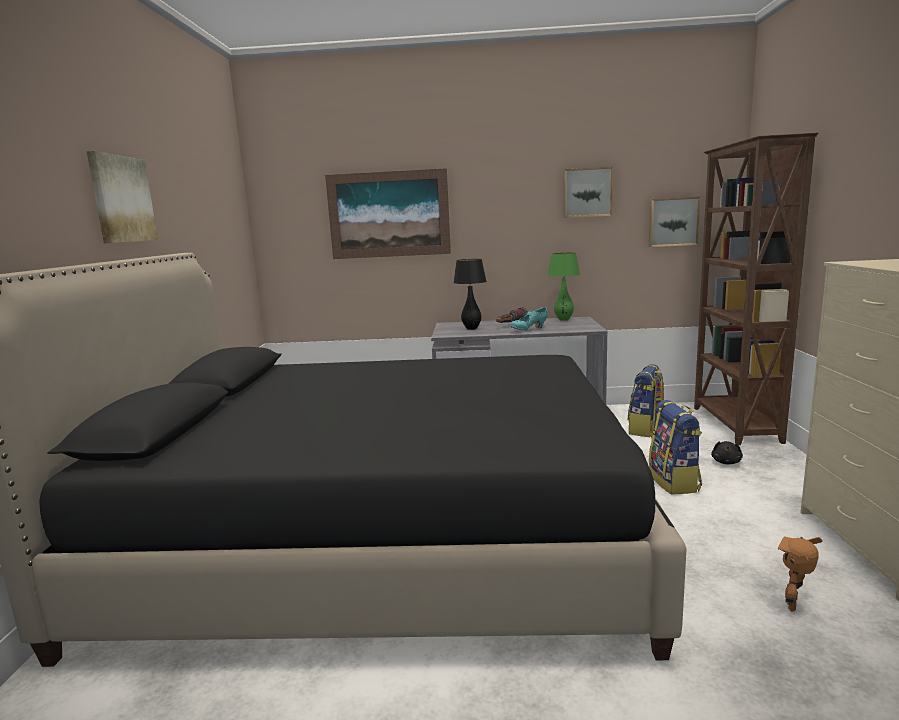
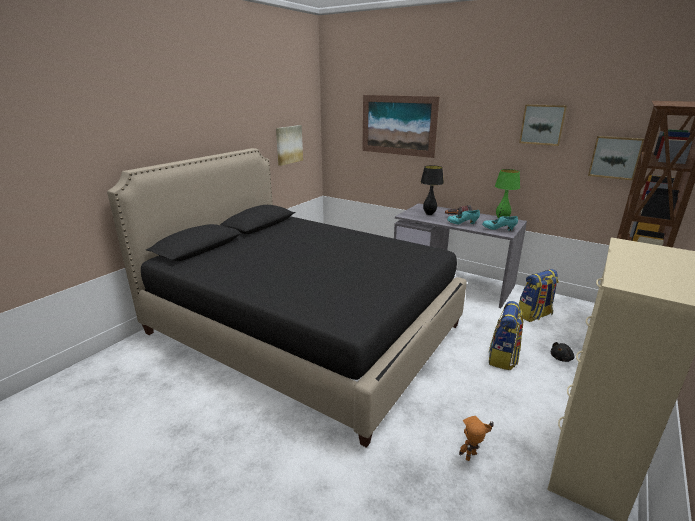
camera: 30 degrees right, 10 degrees up
picture [87,151,158,243] -> picture moved to [276,125,303,166]
none -> turquoise shoe [482,216,518,231]

